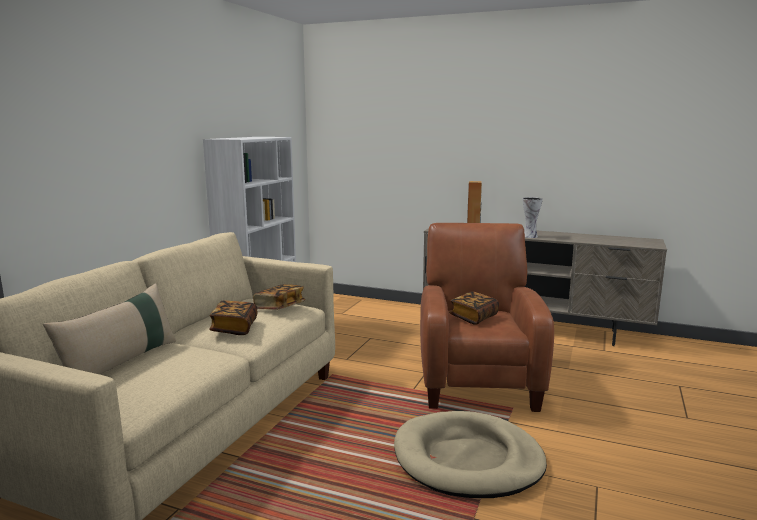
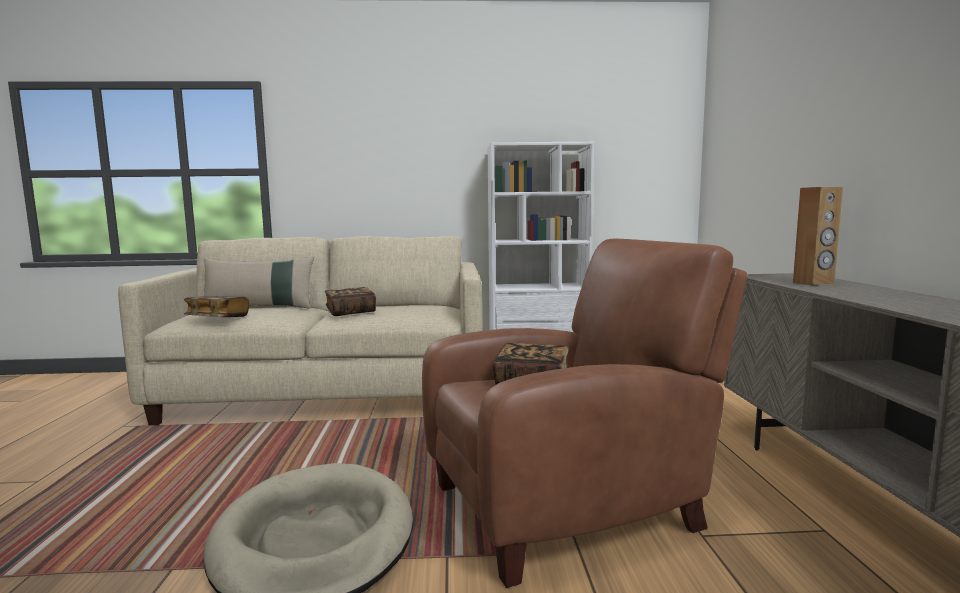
camera: 65 degrees right, 5 degrees down
book [253,284,305,310] -> book moved to [184,296,249,317]
vase [523,197,542,238] -> none

